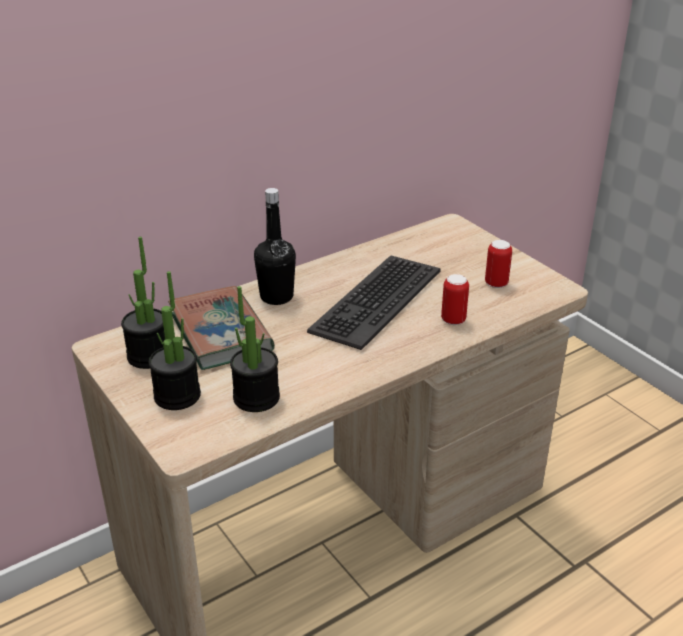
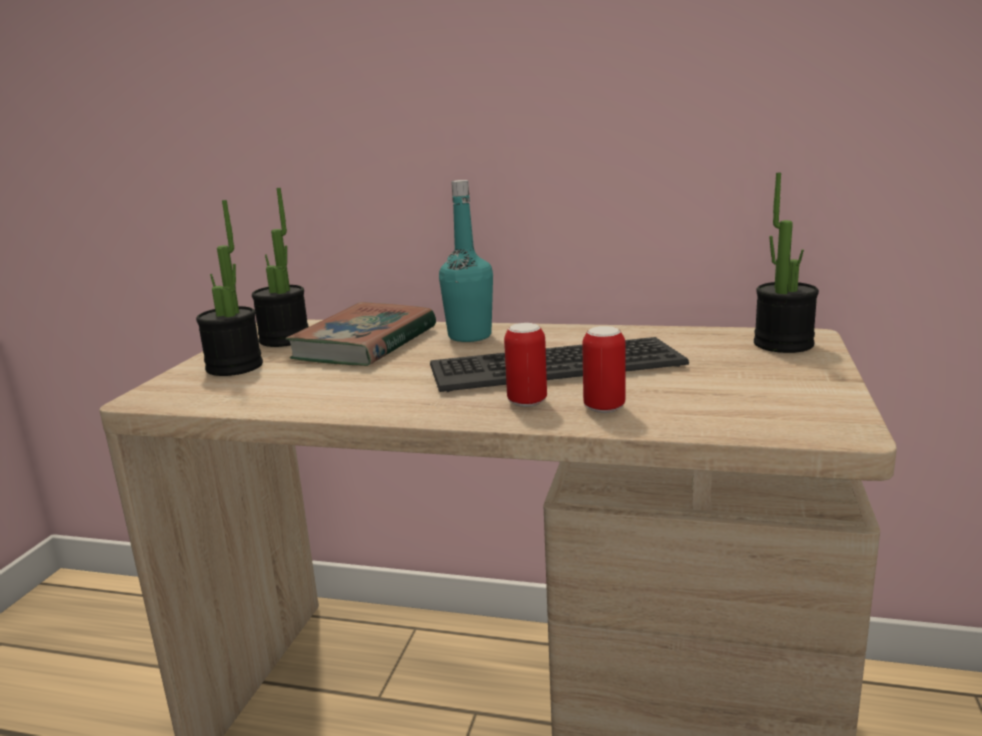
camera: 50 degrees right, 15 degrees down
potted plant [230,286,280,412] -> potted plant moved to [754,173,819,353]
black bottle [254,188,296,305] -> turquoise bottle [439,180,493,342]
can [485,240,512,288] -> can moved to [504,323,547,407]

